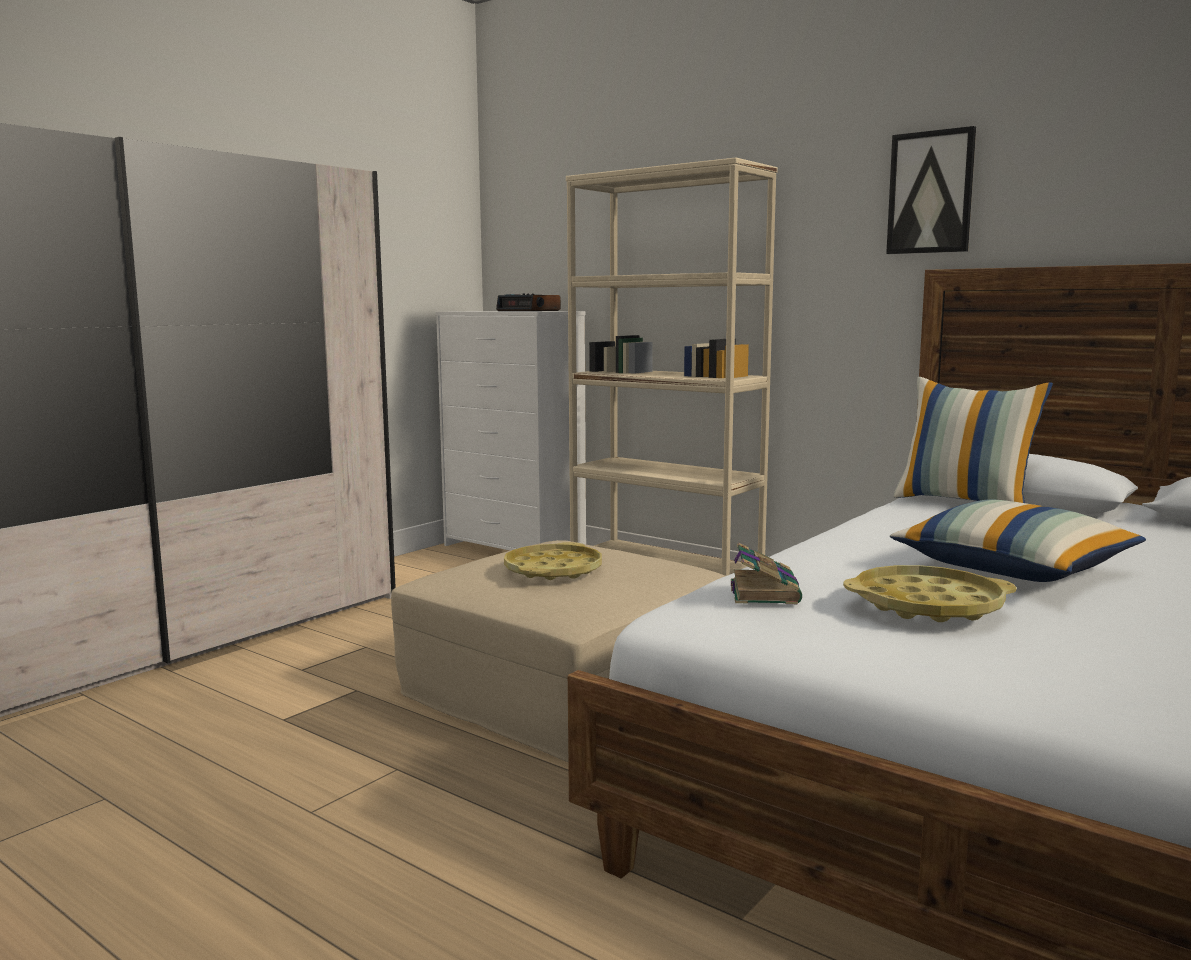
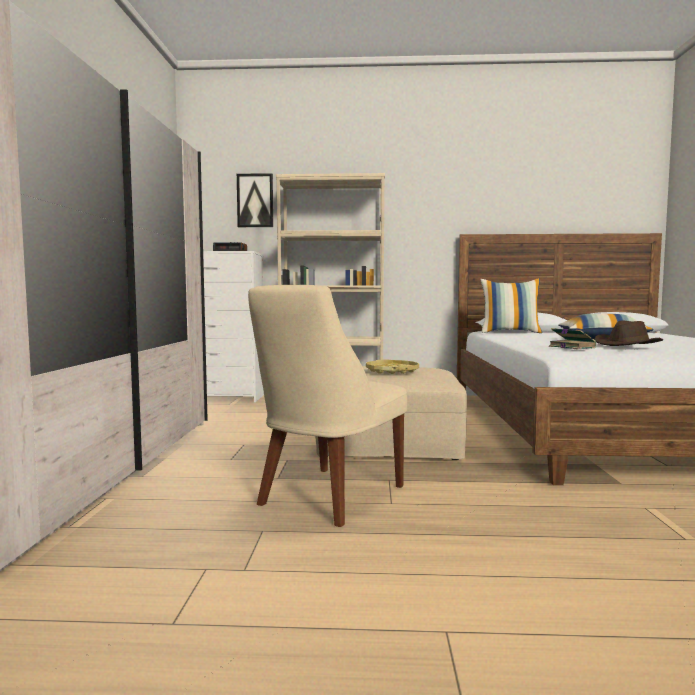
camera: 35 degrees left, 5 degrees down
yellow tray [843,565,1017,622] -> brown hat [595,320,663,346]
picture [886,126,976,254] -> picture moved to [237,173,273,227]
none -> beige chair [248,285,407,527]

